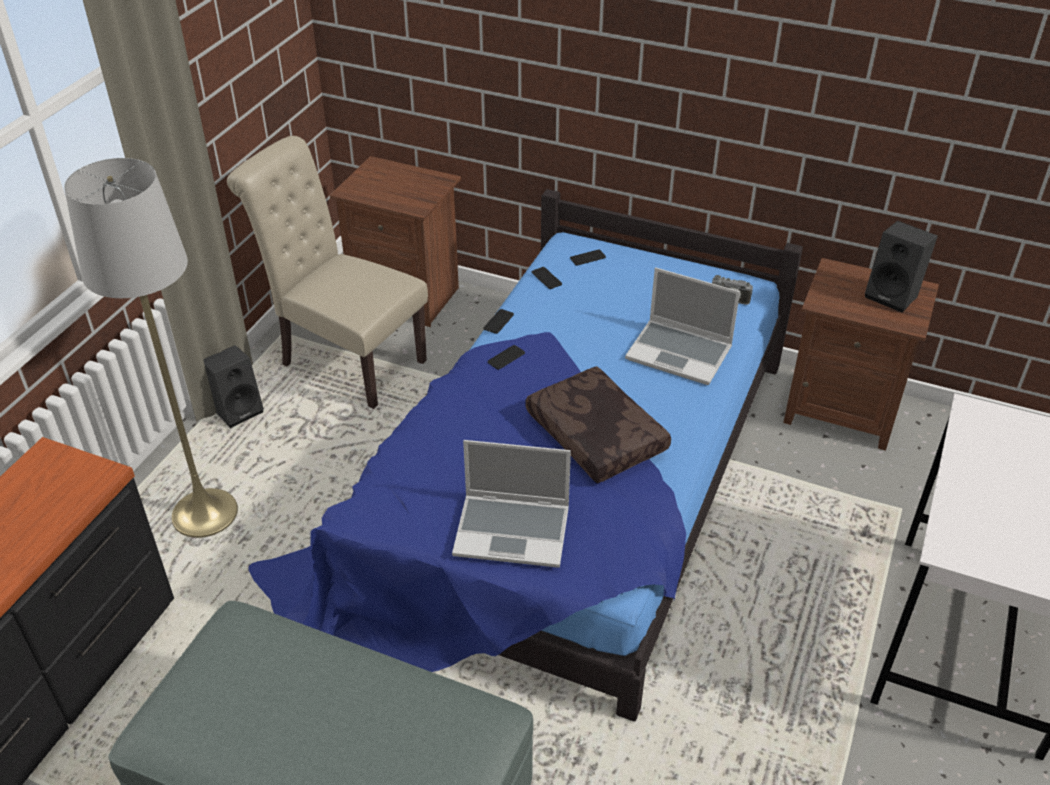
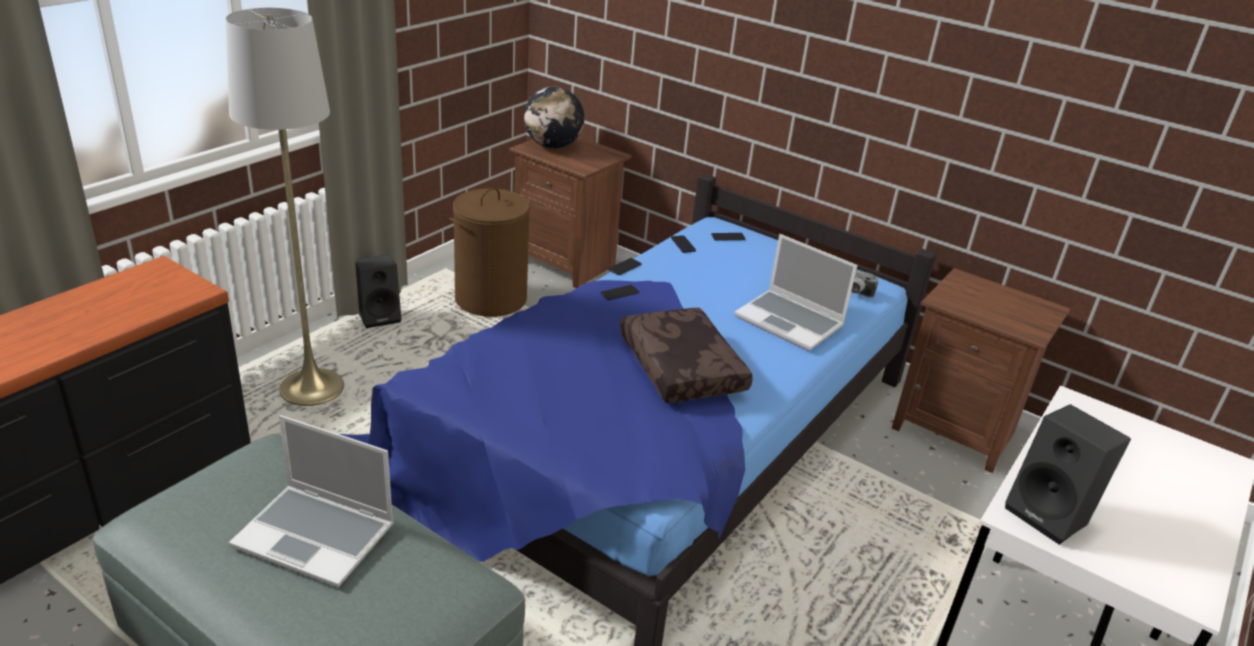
camera: 10 degrees right, 10 degrees down
beige chair [227,136,428,409] -> brown laundry basket [450,187,531,317]
laptop [452,440,571,568] -> laptop moved to [229,415,394,588]
black speaker [865,221,938,313] -> black speaker moved to [1005,404,1131,545]
none -> globe [524,87,584,148]

